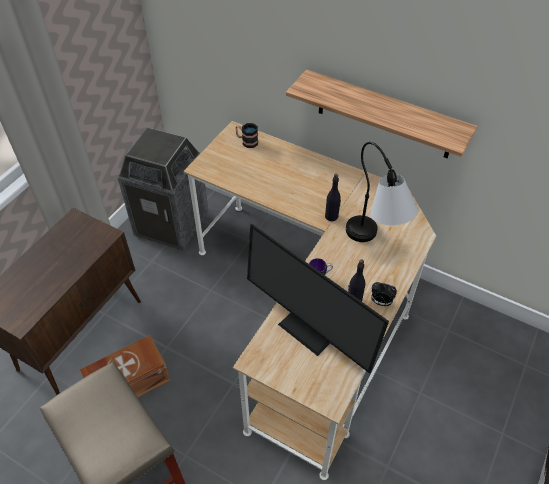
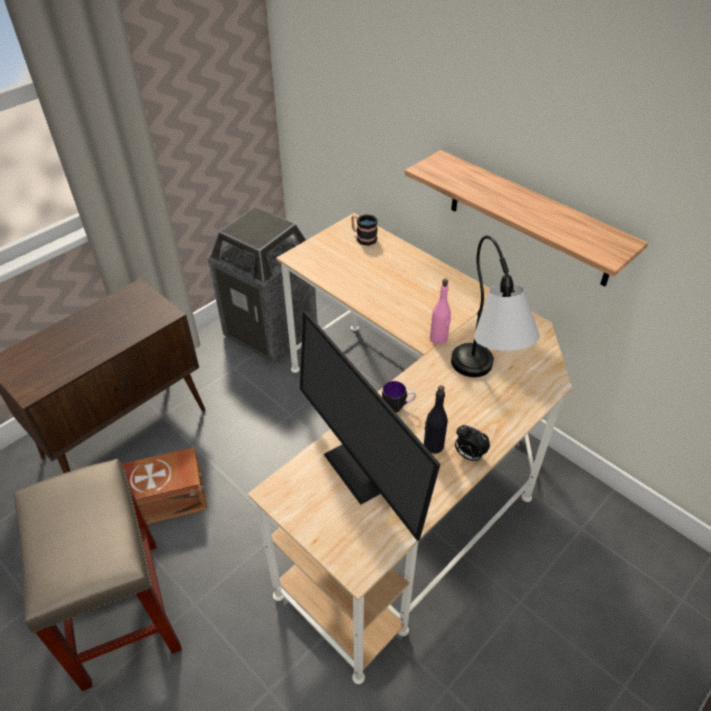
camera: 15 degrees right, 5 degrees down
black bottle [325,174,341,221] -> pink bottle [430,279,451,345]

